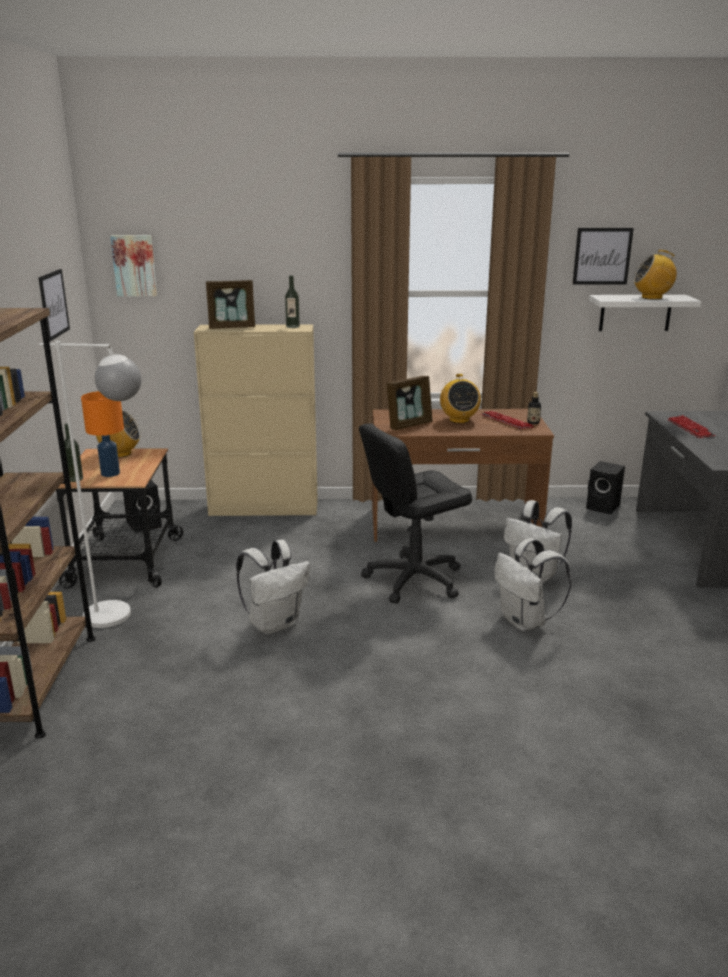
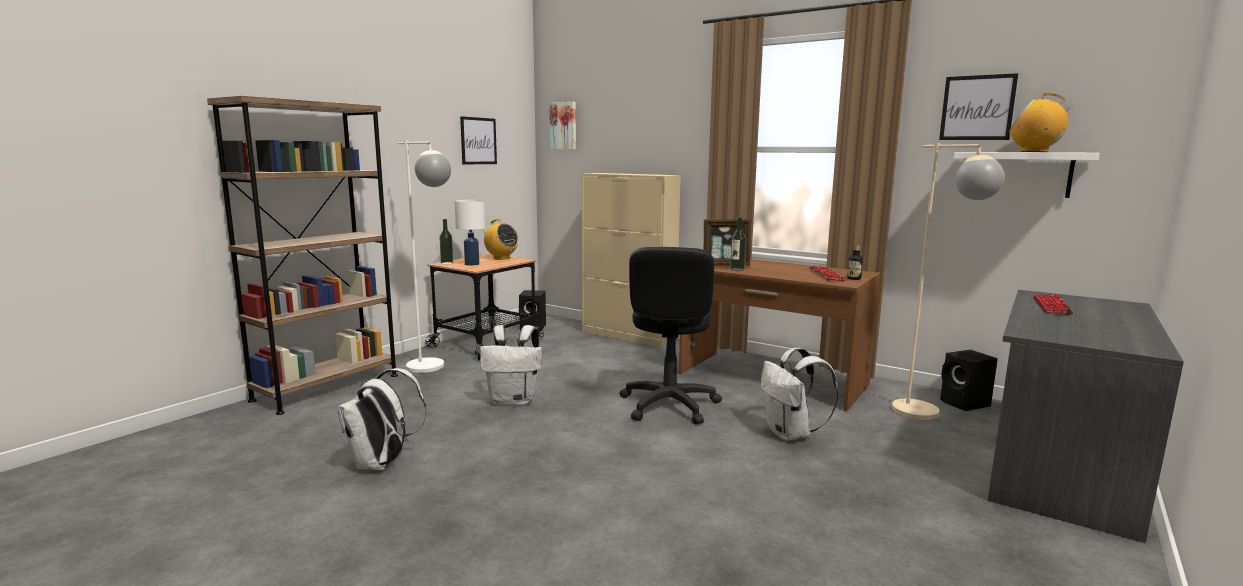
camera: 35 degrees right, 10 degrees down
orange table lamp [81,391,124,477] -> white table lamp [454,200,485,266]
picture frame [206,280,255,329] -> none
bottle [285,275,300,328] -> bottle moved to [730,217,746,271]
black office chair [359,423,472,603] -> black office chair turned 90 degrees counterclockwise [619,247,722,424]
radio [440,374,481,423] -> none
white backpack [494,538,571,631] -> white backpack moved to [337,368,427,470]
none -> beige floor lamp [892,143,1005,420]

